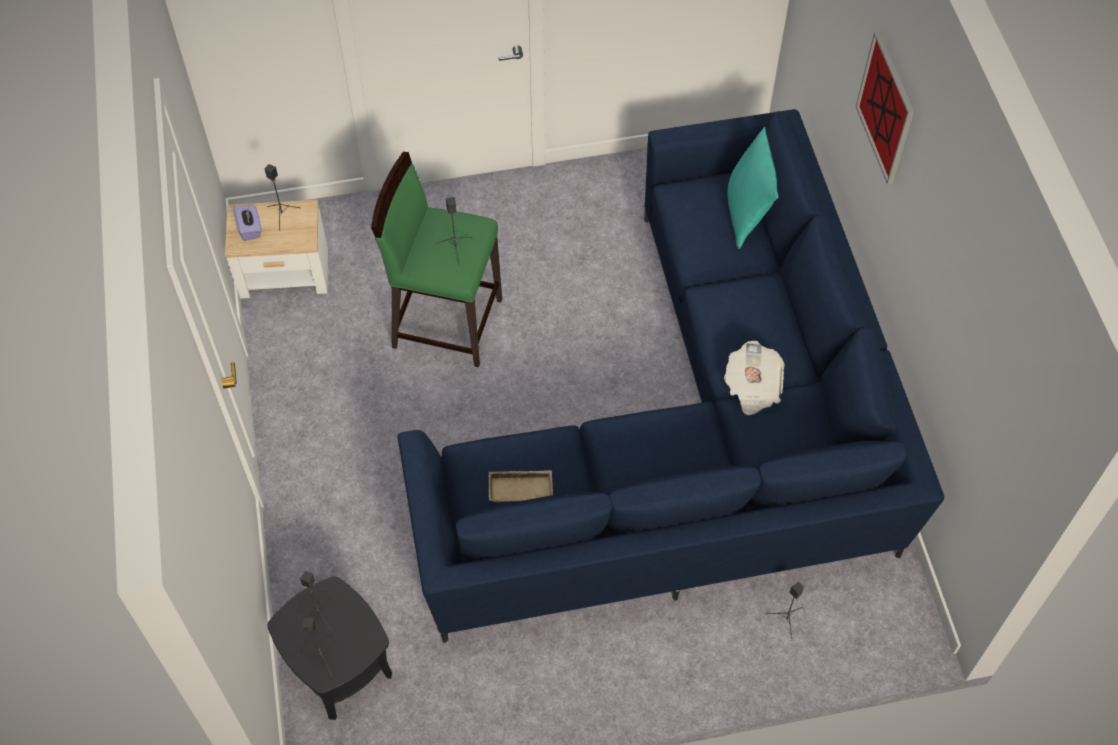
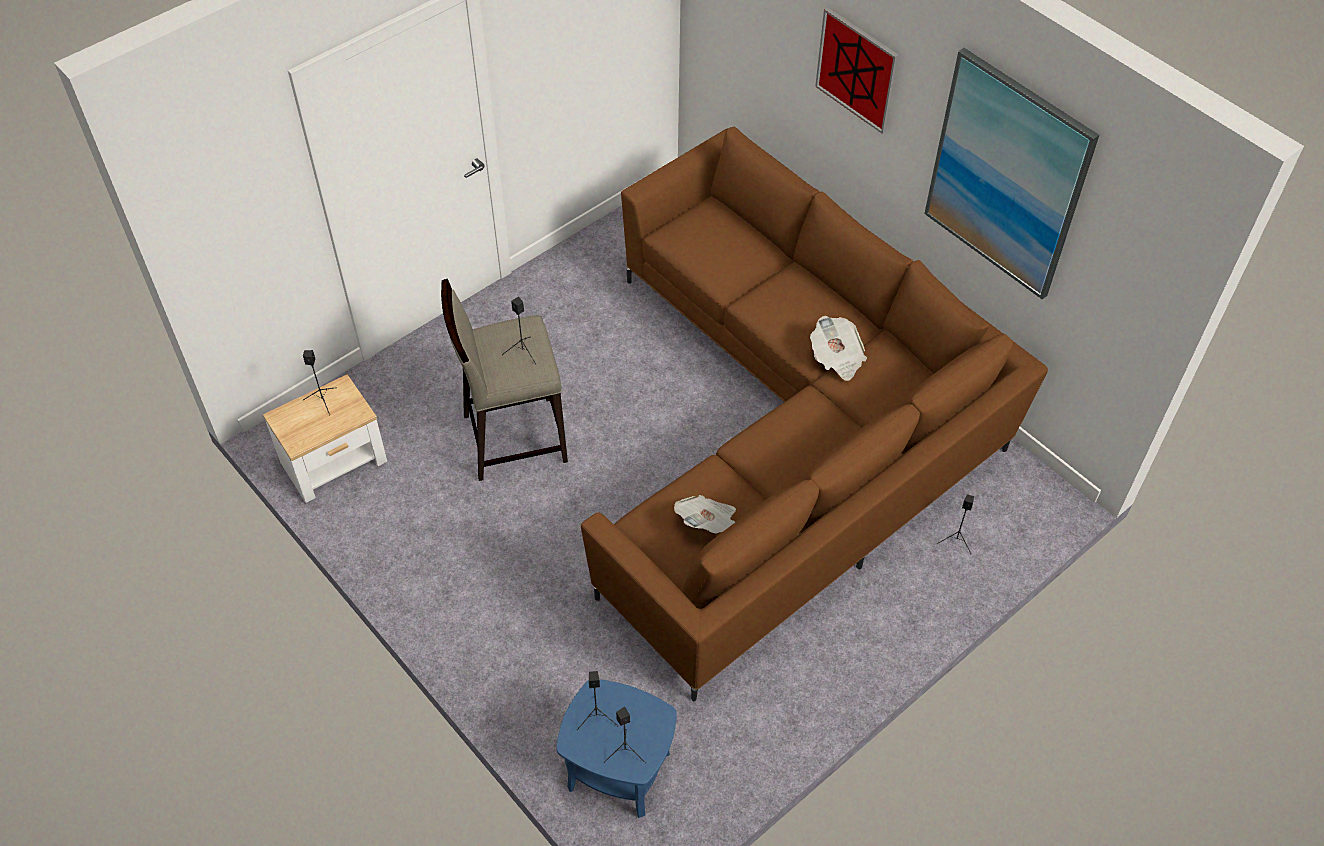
camera: 30 degrees left, 5 degrees down
purple tissue box [234,205,261,241] -> none
black side table [267,576,392,720] -> blue side table [557,679,677,818]
green stool [371,152,502,368] -> beige stool [441,279,568,481]
blue sofa [398,109,944,643] -> brown sofa [581,127,1048,701]
beige tray [488,470,553,502] -> newspaper [674,495,736,533]
turquoise pillow [728,127,778,249] -> none
none -> picture [924,48,1099,299]

